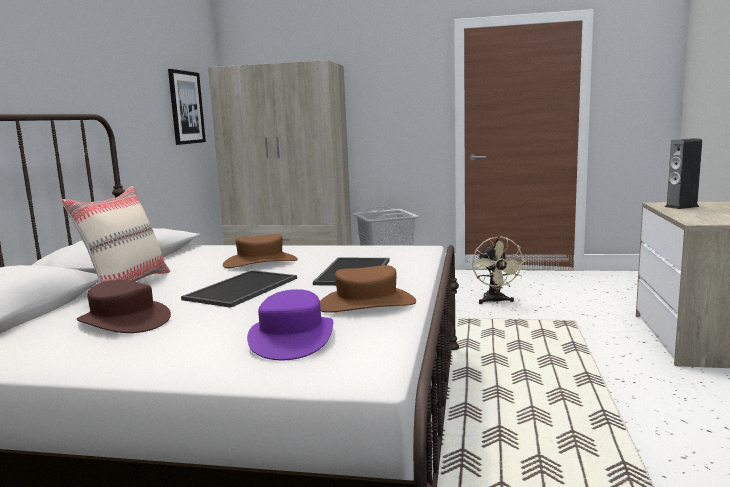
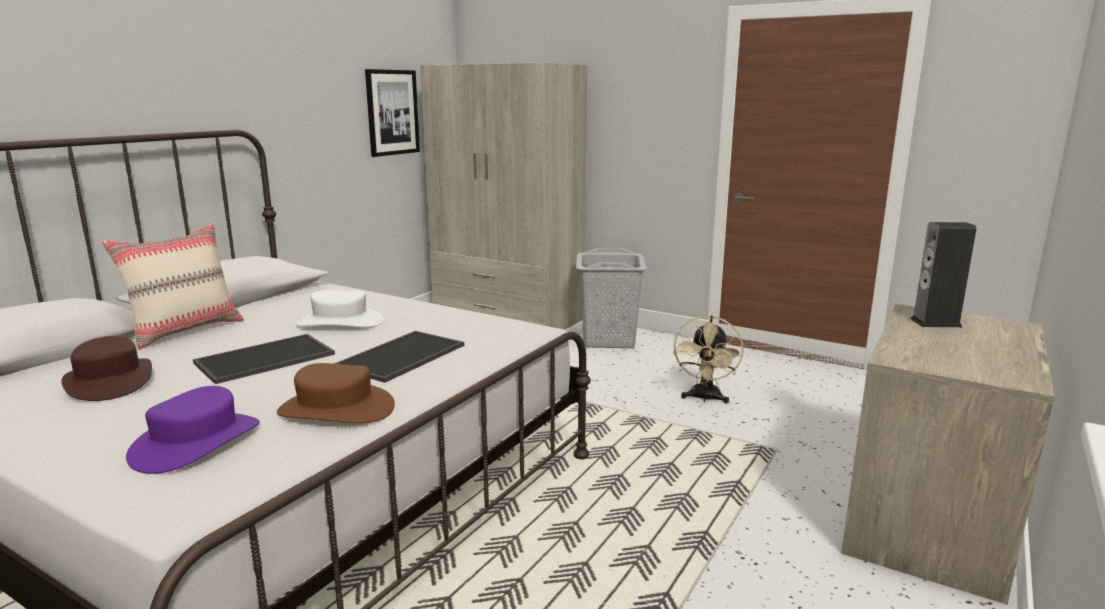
camera: 20 degrees right, 5 degrees up
brown hat [223,234,298,268] -> white hat [296,290,384,327]

